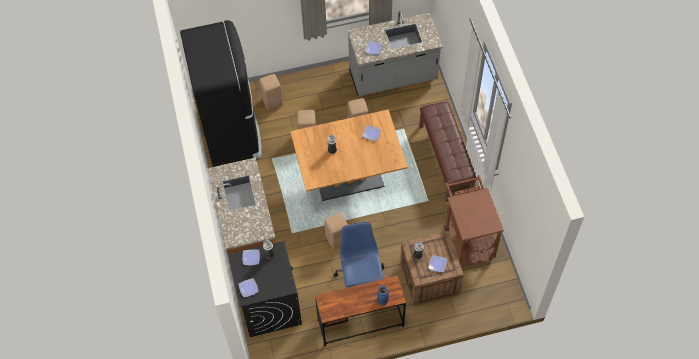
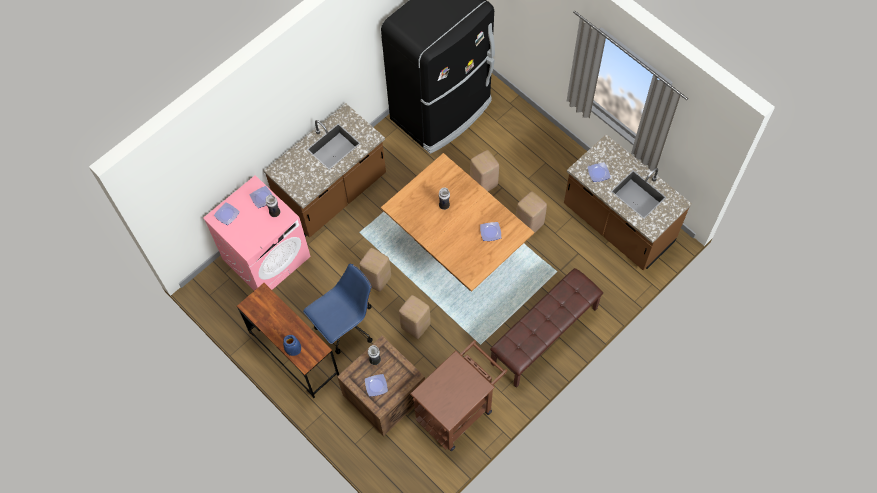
camera: 60 degrees right, 5 degrees up
black washing machine [228,241,302,337] -> pink washing machine [203,175,311,291]
beige stool [259,74,283,110] -> beige stool moved to [399,295,431,339]
grey counter [347,11,443,96] -> brown counter [564,134,692,270]

